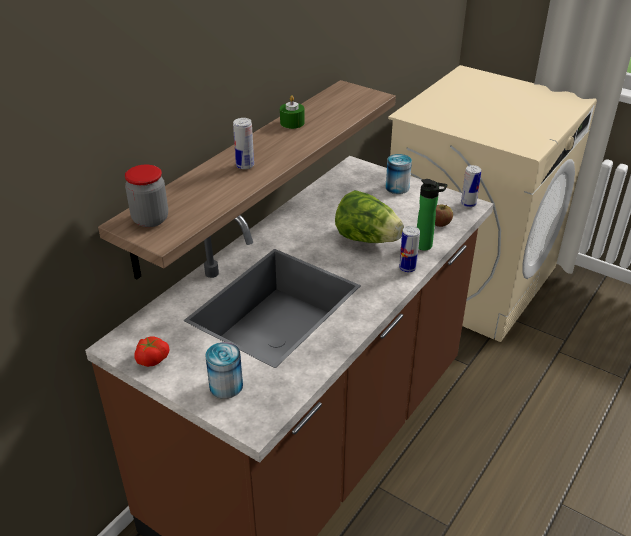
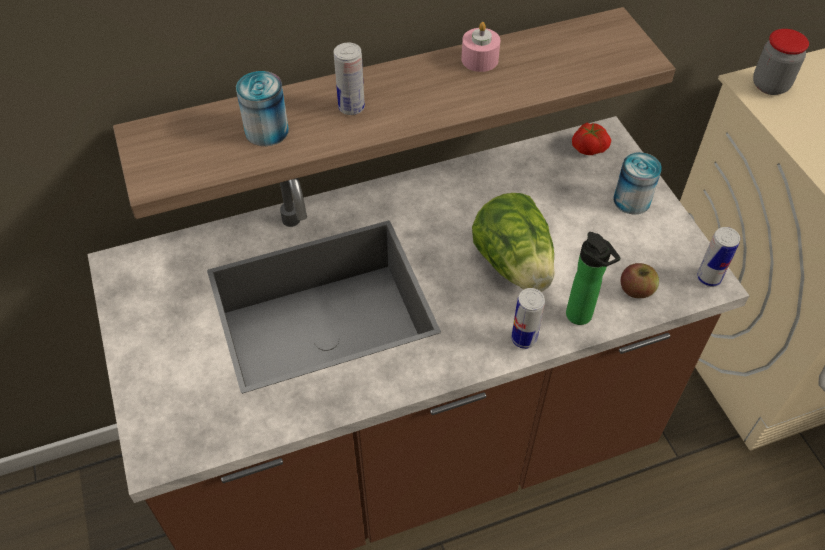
camera: 35 degrees right, 15 degrees up
jar [125,165,168,227] -> jar moved to [753,29,809,95]
tomato [135,336,169,367] -> tomato moved to [572,123,611,155]
can [205,342,243,399] -> can moved to [236,71,289,146]
green candle [280,95,305,129] -> pink candle [461,22,501,72]

